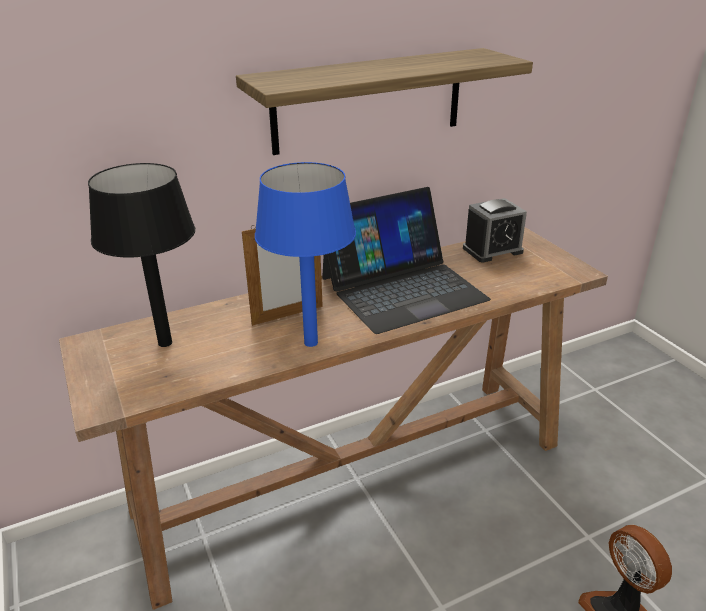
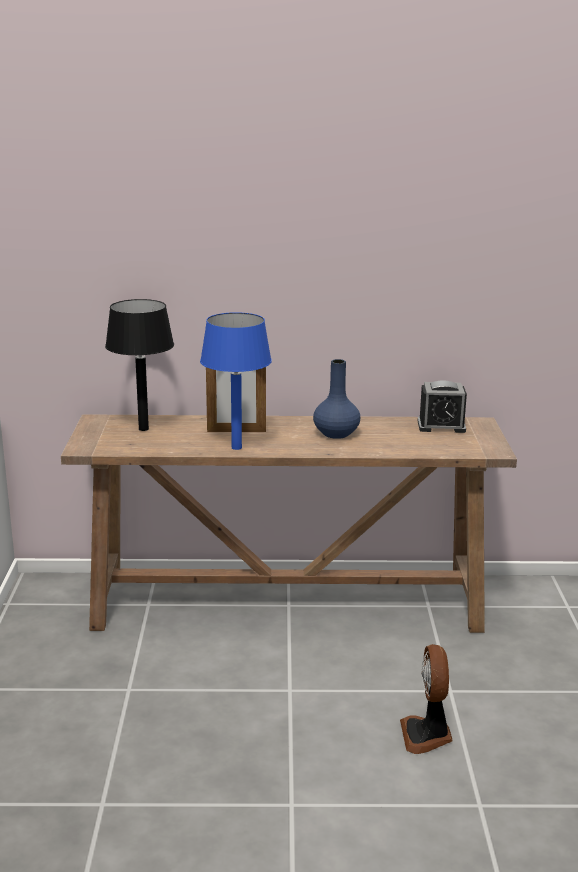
camera: 25 degrees right, 10 degrees down
shelf [236,48,533,155] -> none
laptop [322,187,491,334] -> blue vase [313,359,360,439]

